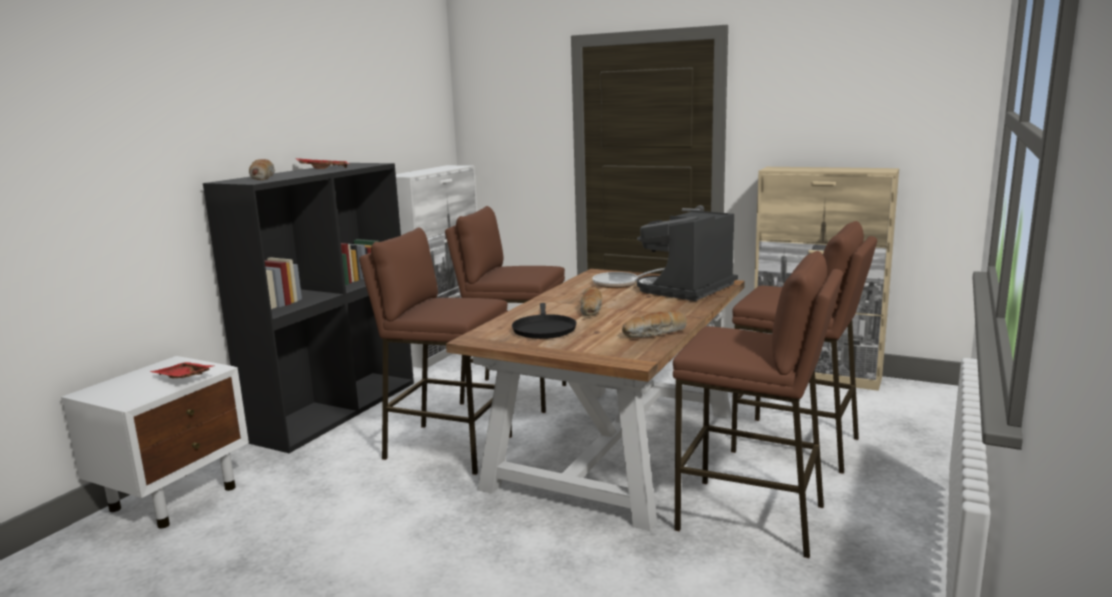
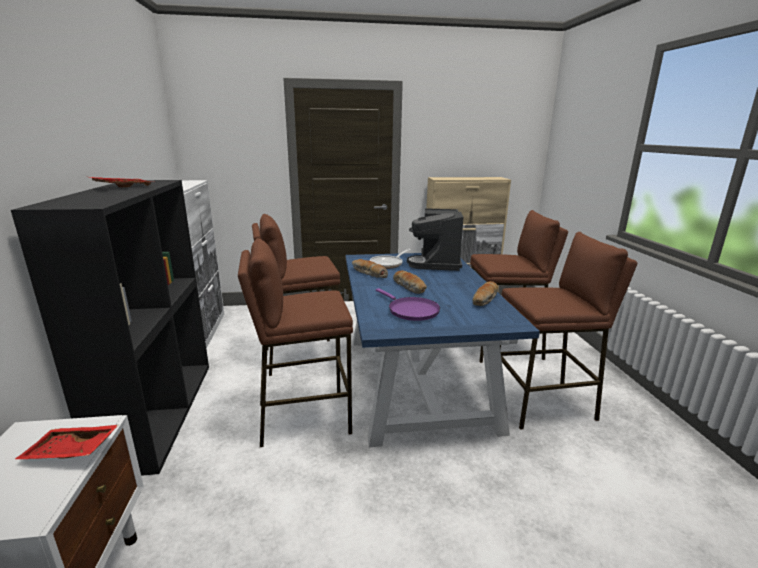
camera: 35 degrees left, 5 degrees up
bread [249,159,275,180] -> bread moved to [352,259,388,278]
brown dining table [446,269,745,531] -> blue dining table [346,253,540,447]
black frying pan [512,303,577,339] -> purple frying pan [376,288,440,321]

